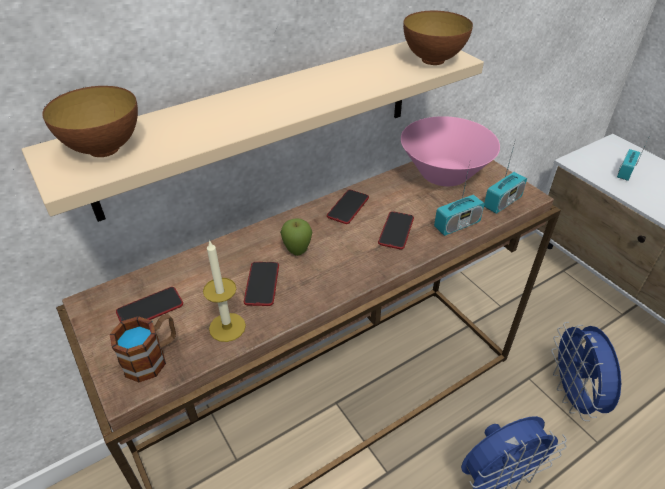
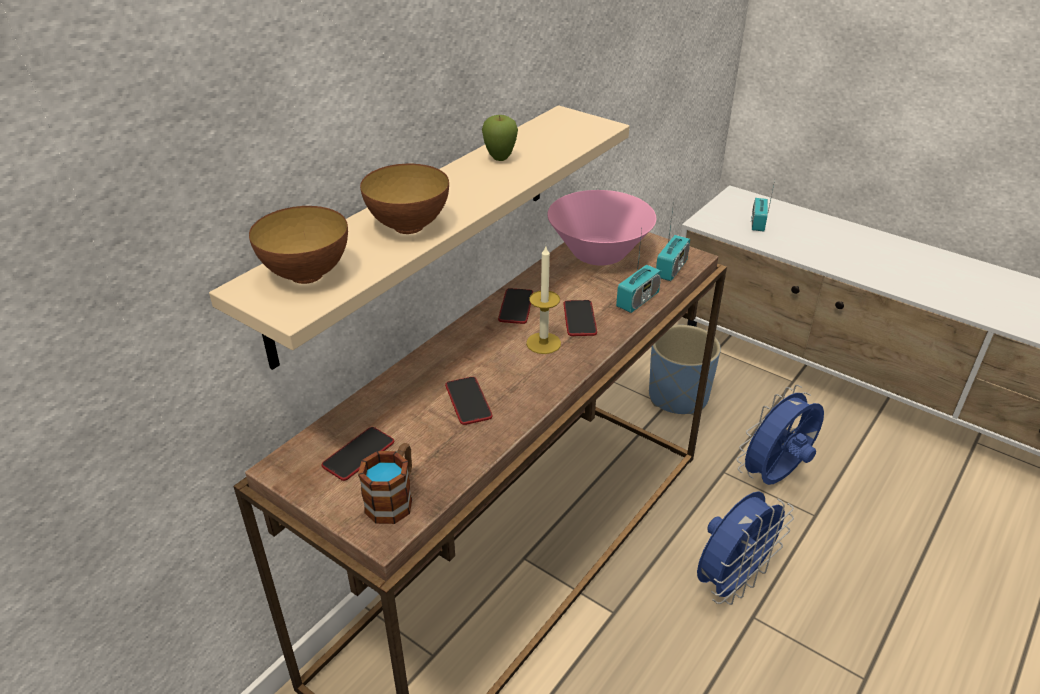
camera: 20 degrees left, 5 degrees down
candle [203,240,246,342] -> candle moved to [526,246,561,354]
apple [280,218,312,256] -> apple moved to [482,115,518,161]
bowl [403,11,473,65] -> bowl moved to [360,164,449,234]
blue fan [551,322,621,421] -> blue fan turned 75 degrees clockwise [737,385,824,485]
none -> blue planter [649,325,721,415]

